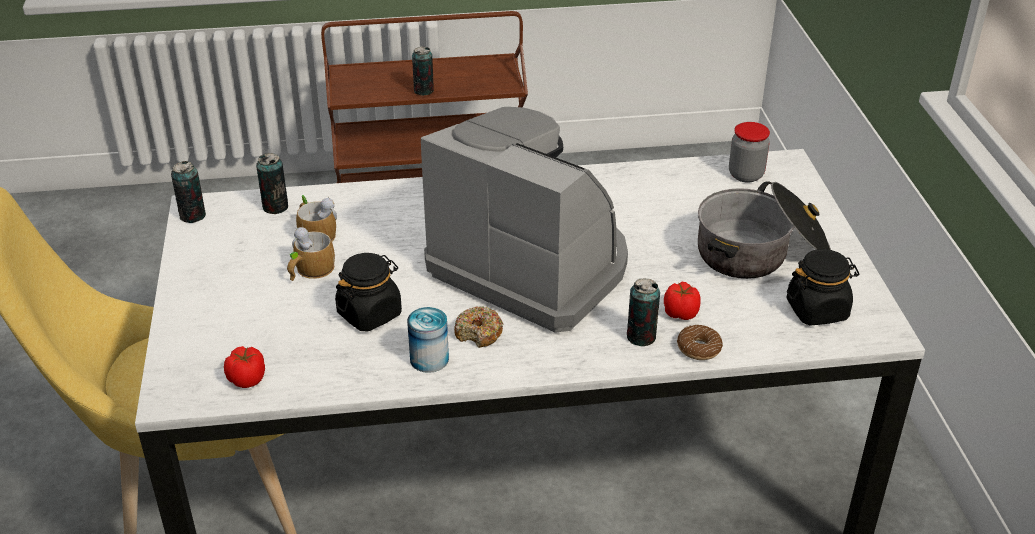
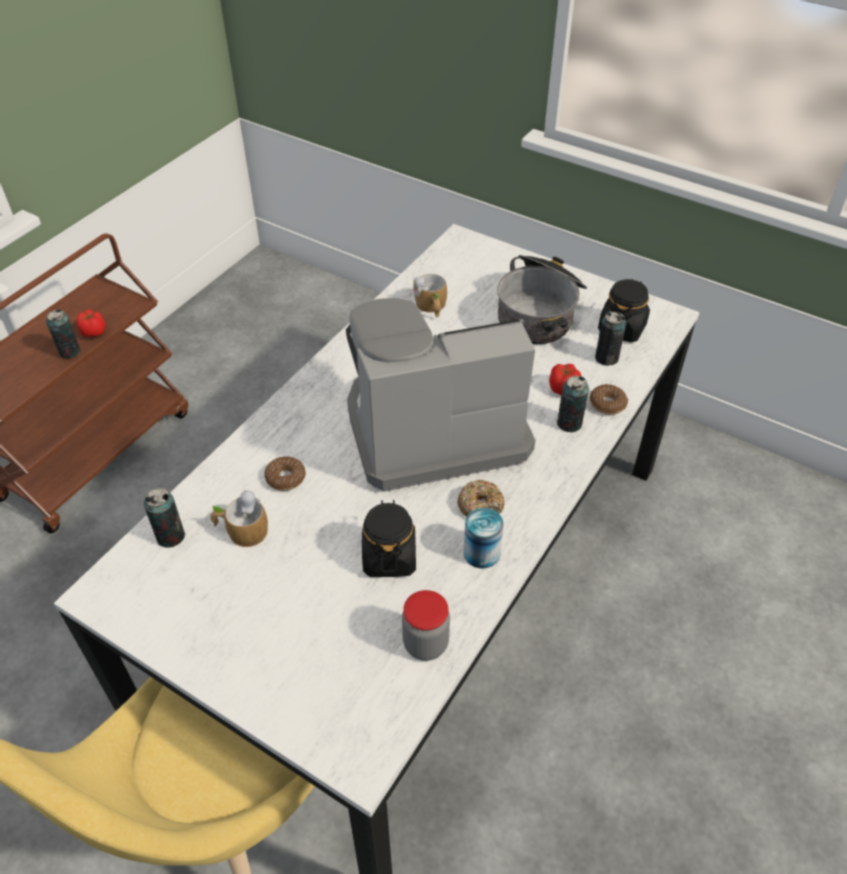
camera: 50 degrees left, 10 degrees up
can [171,161,206,223] -> can moved to [595,311,626,366]
tomato [224,346,265,388] -> tomato moved to [76,310,105,337]
mug [287,227,335,281] -> mug moved to [413,274,447,317]
jar [729,122,770,182] -> jar moved to [402,590,450,661]
none -> donut [264,457,306,491]

